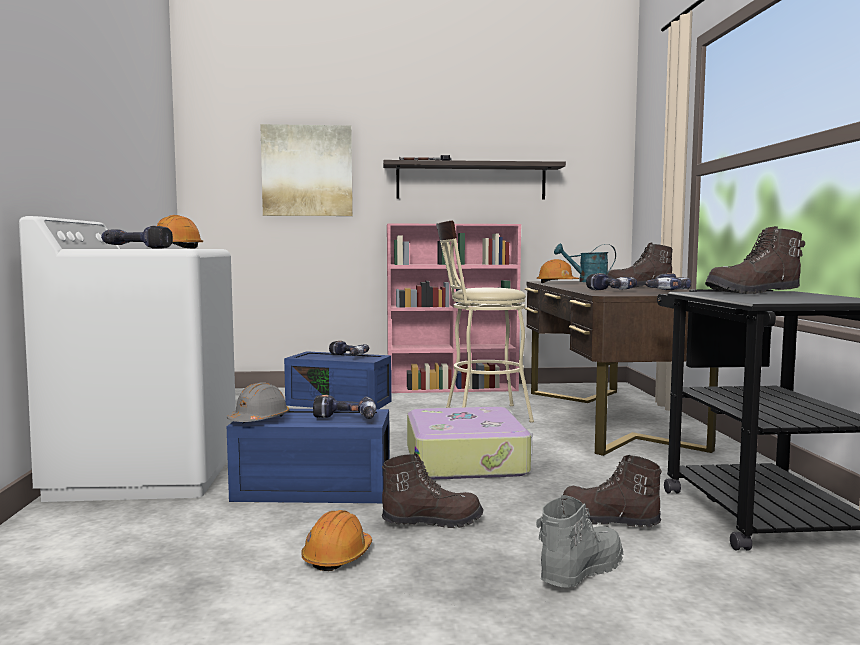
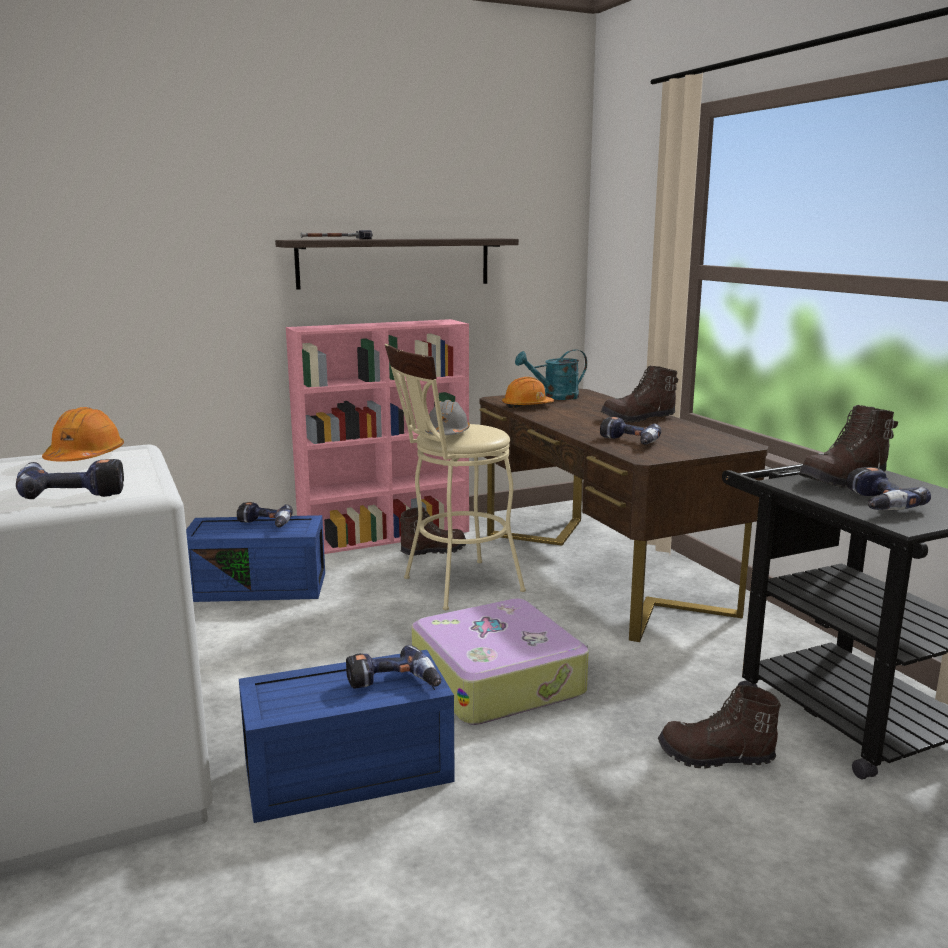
camera: 20 degrees left, 10 degrees up
grey hard hat [227,383,289,422] -> grey hard hat moved to [425,400,470,435]
picture [260,124,353,216] -> none
orange hard hat [301,510,372,571] -> none
brown boot [382,453,483,528] -> brown boot moved to [400,507,466,556]
grey boot [536,495,623,588] -> none
power drill [645,273,691,290] -> power drill moved to [847,467,931,510]

